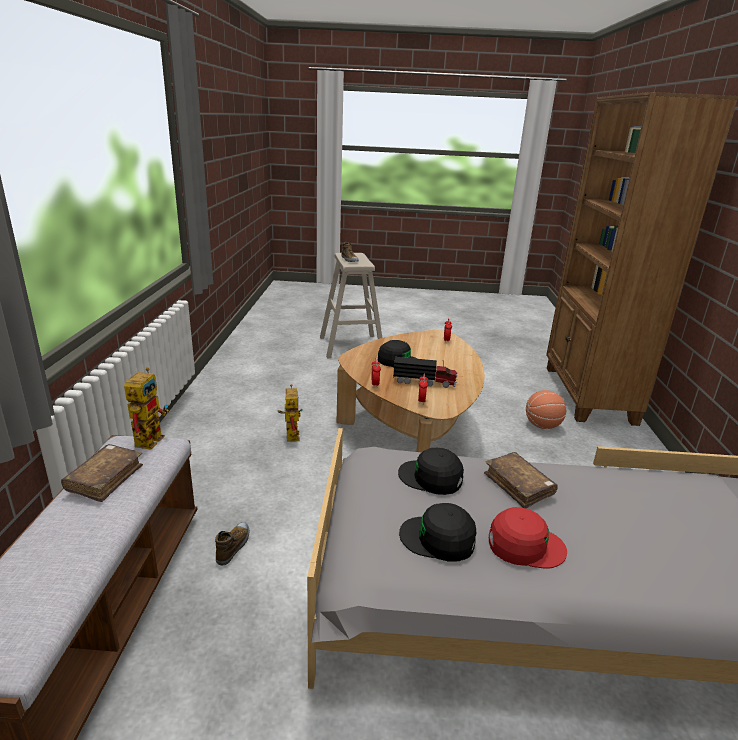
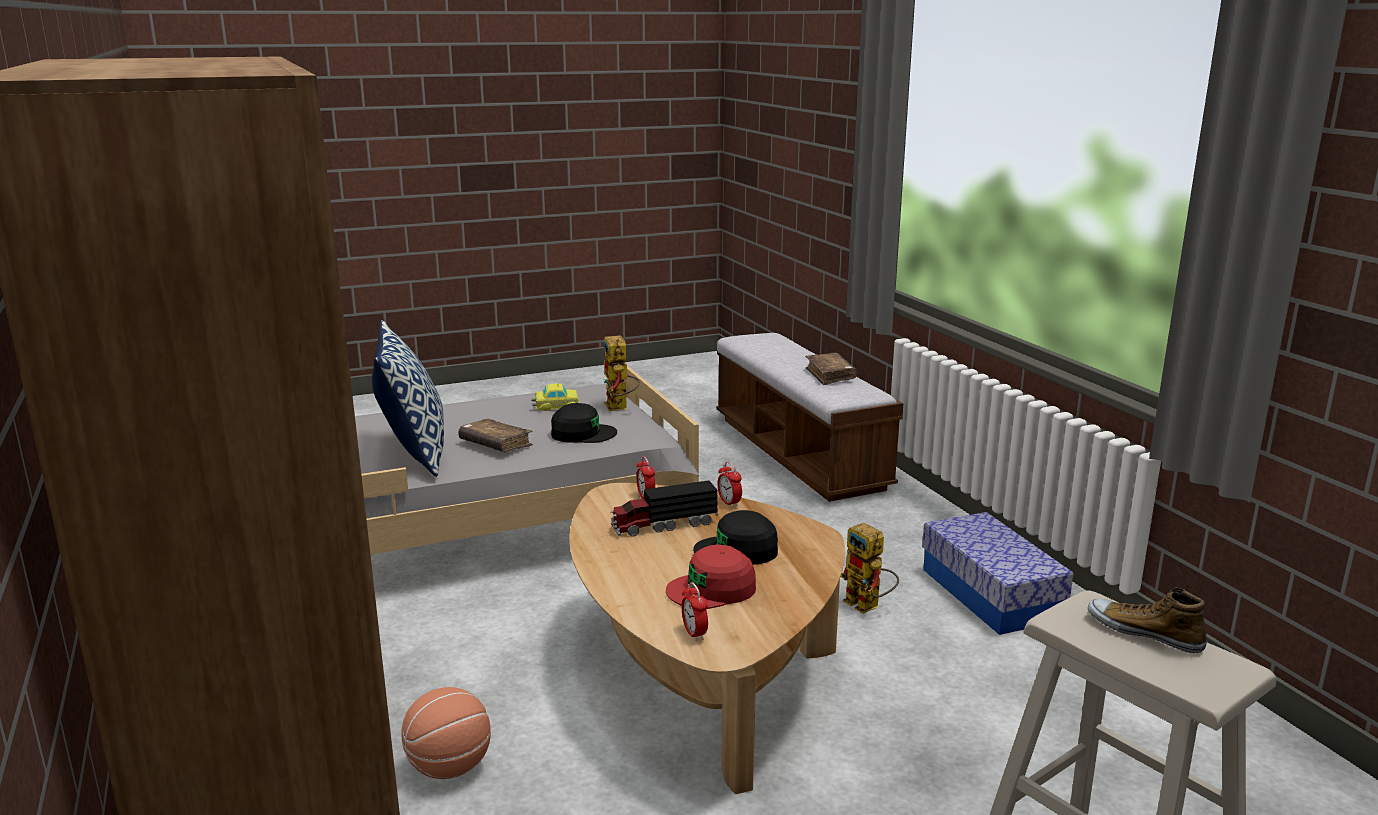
camera: 155 degrees right, 5 degrees down
toy robot [124,367,169,450] -> toy robot moved to [603,335,640,411]
shoe [215,522,249,565] -> none
black cap [399,503,476,562] -> toy car [531,383,579,411]
red cap [489,507,567,569] -> red cap moved to [666,544,756,609]
none -> pillow [372,320,444,477]
none -> storage box [922,512,1073,635]

